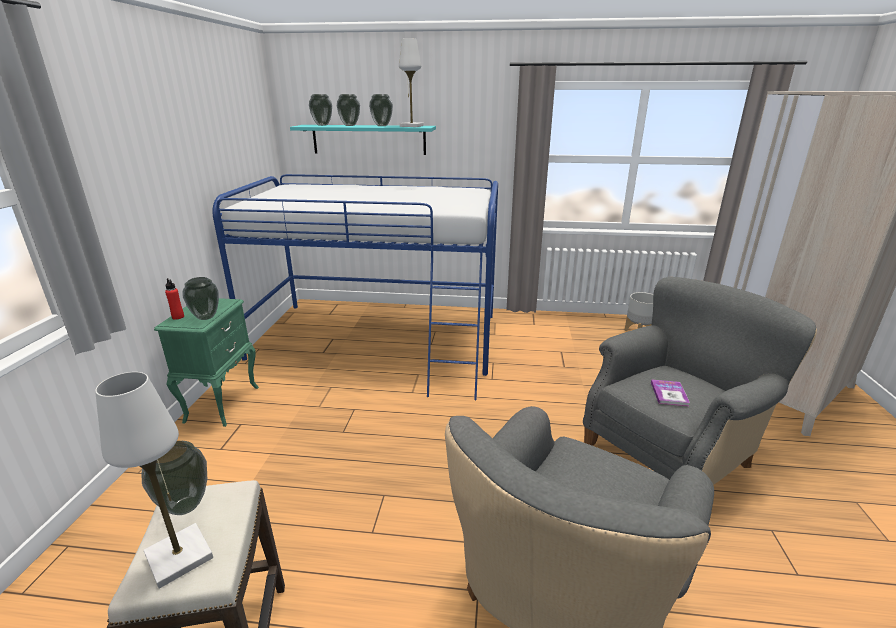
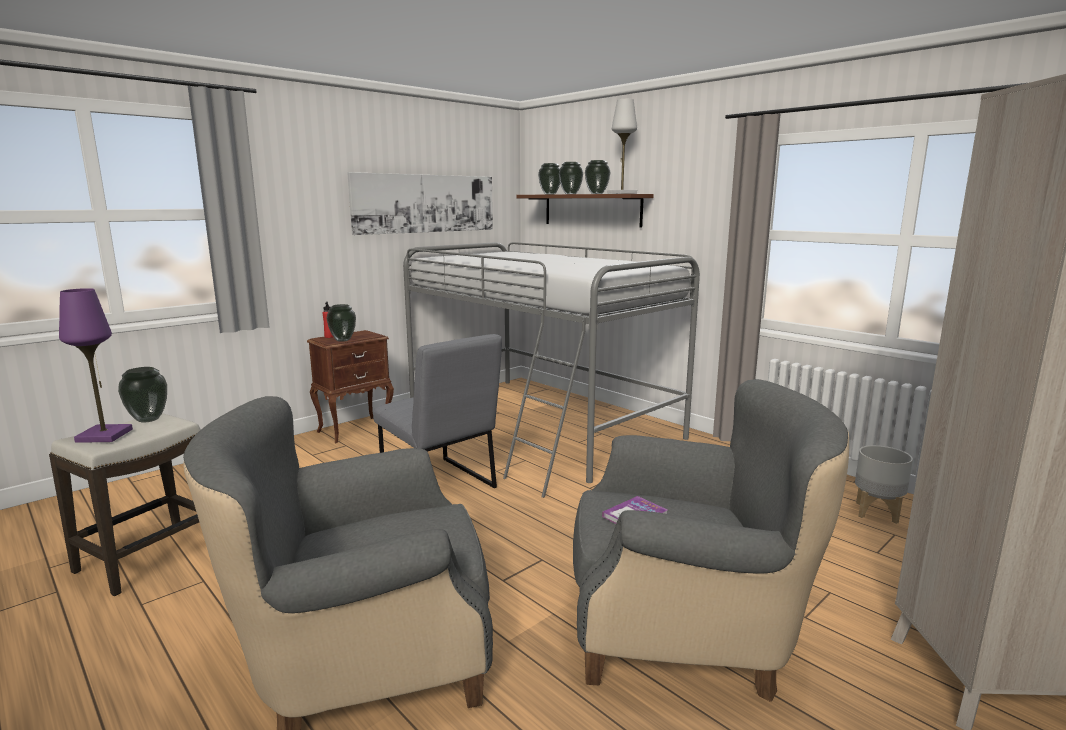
camera: 40 degrees right, 10 degrees down
white table lamp [95,372,213,589] -> purple table lamp [59,288,133,443]
green nightstand [154,298,259,427] -> brown nightstand [307,330,394,443]
blue bed [212,174,498,400] -> grey bed [403,242,700,498]
turquoise shelf [290,125,436,155] -> brown shelf [516,194,654,228]
none -> picture [347,172,493,235]
none -> grey chair [373,334,502,488]

